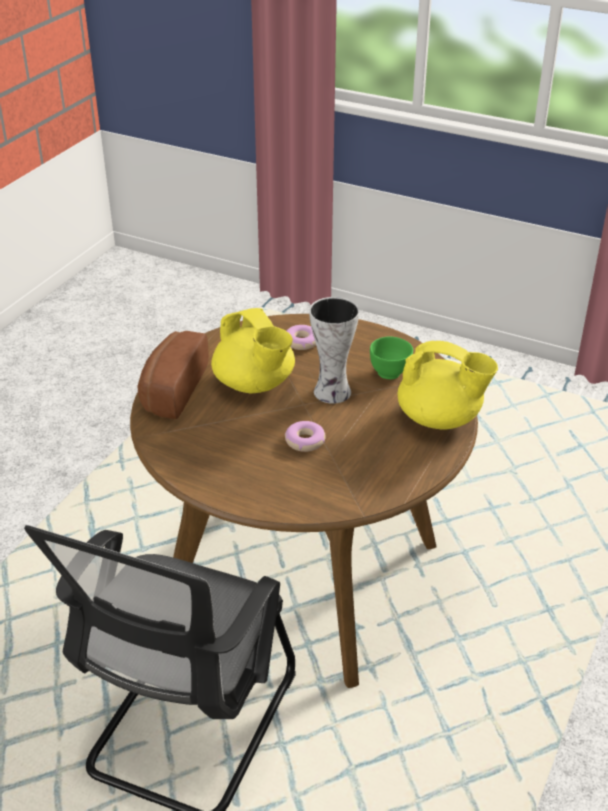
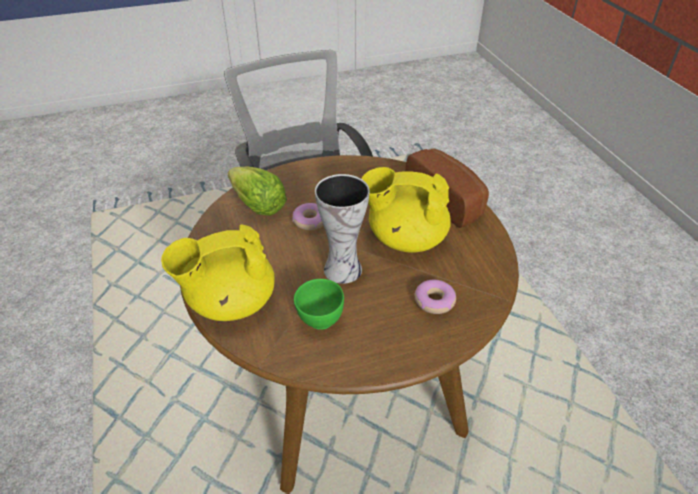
camera: 135 degrees right, 5 degrees up
none -> lettuce [227,167,287,216]

